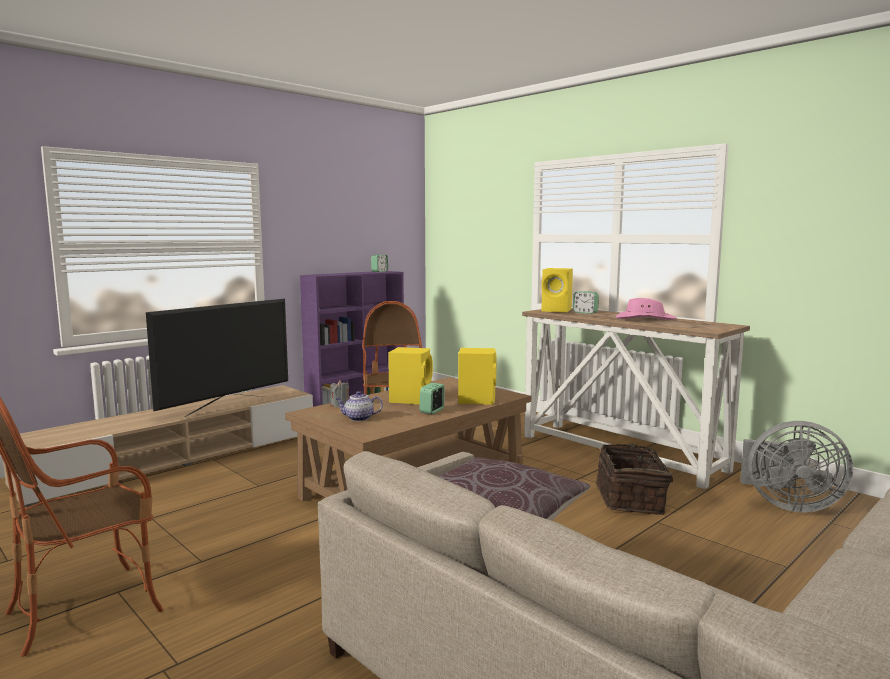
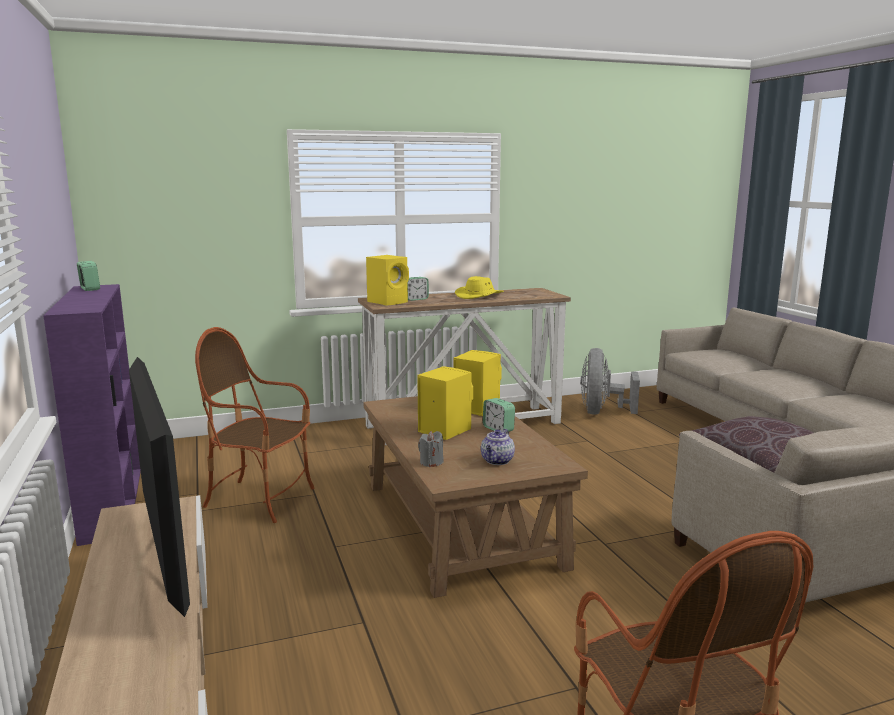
camera: 65 degrees left, 5 degrees up
basket [596,443,673,515] -> none
pink hat [616,298,677,320] -> yellow hat [455,276,504,299]
grey fan [740,421,853,513] -> grey fan turned 150 degrees clockwise [581,348,640,415]

